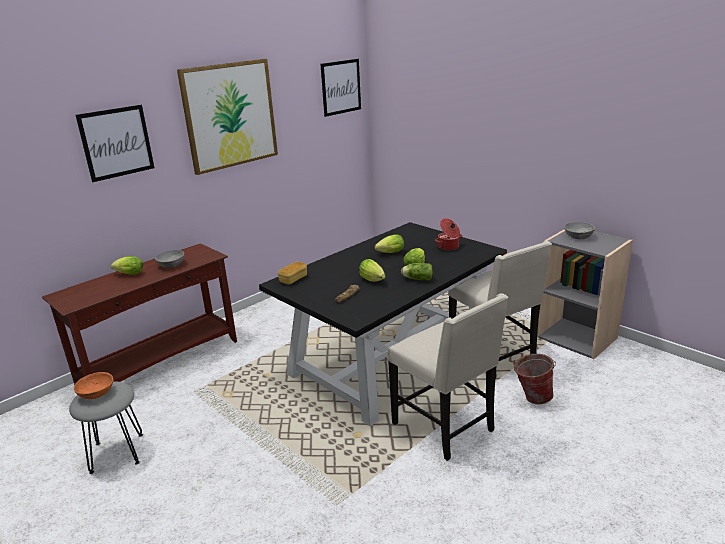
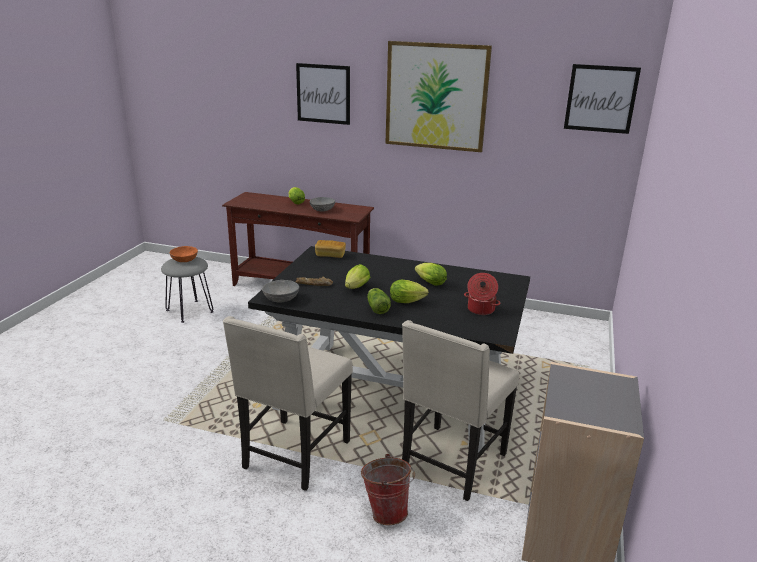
camera: 60 degrees right, 0 degrees up
grey bowl [564,222,595,239] -> grey bowl moved to [262,280,299,302]

